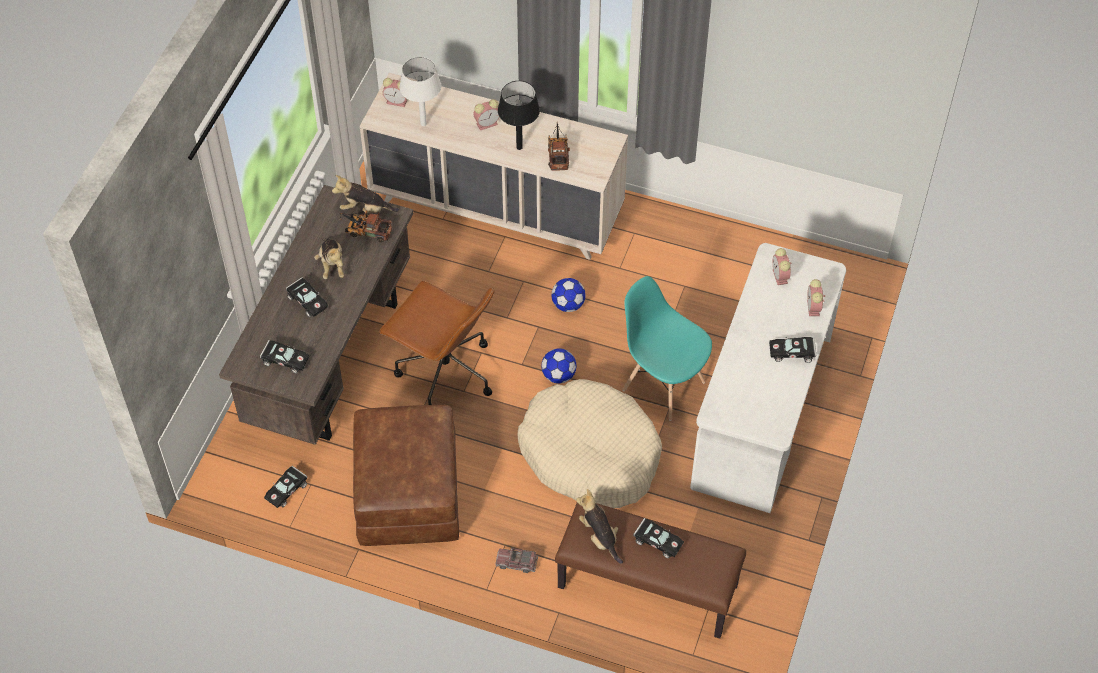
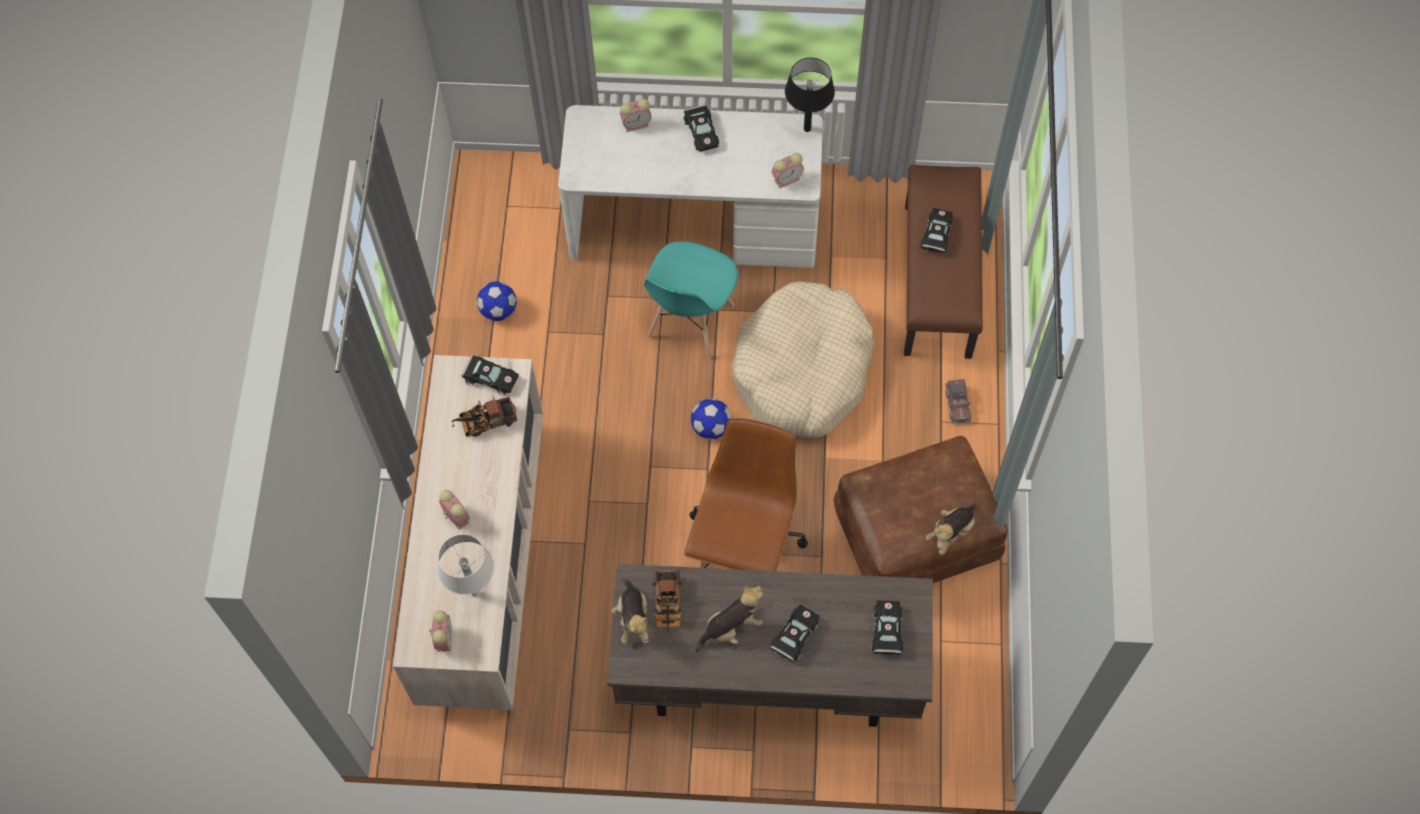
camera: 105 degrees left, 10 degrees up
black toy car [264,466,308,508] -> black toy car moved to [461,355,519,395]
black table lamp [498,81,540,150] -> black table lamp moved to [785,57,835,132]
football [551,278,586,312] -> football moved to [477,281,517,321]
plush toy [576,489,623,564] -> plush toy moved to [926,501,976,555]
alarm clock [773,248,791,285] -> alarm clock moved to [772,153,804,188]

